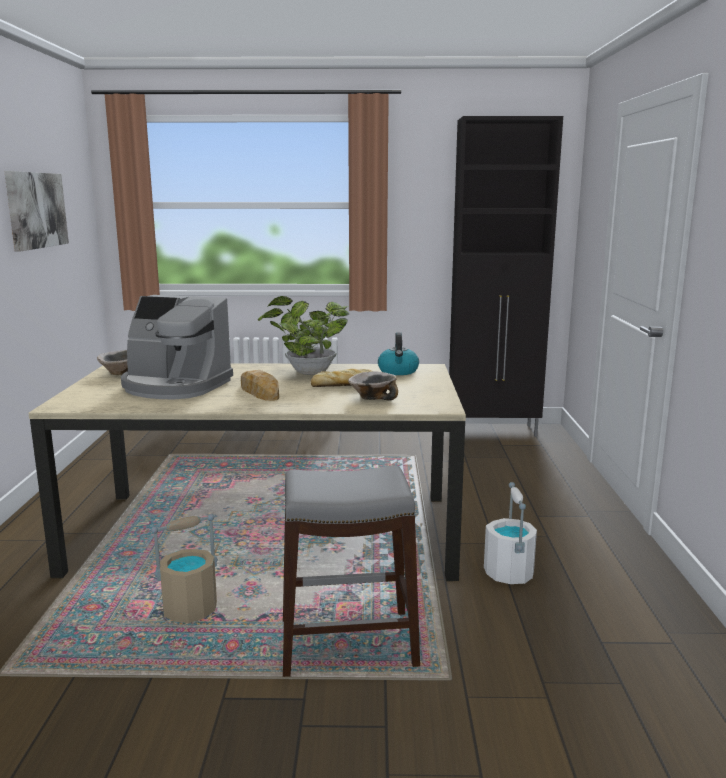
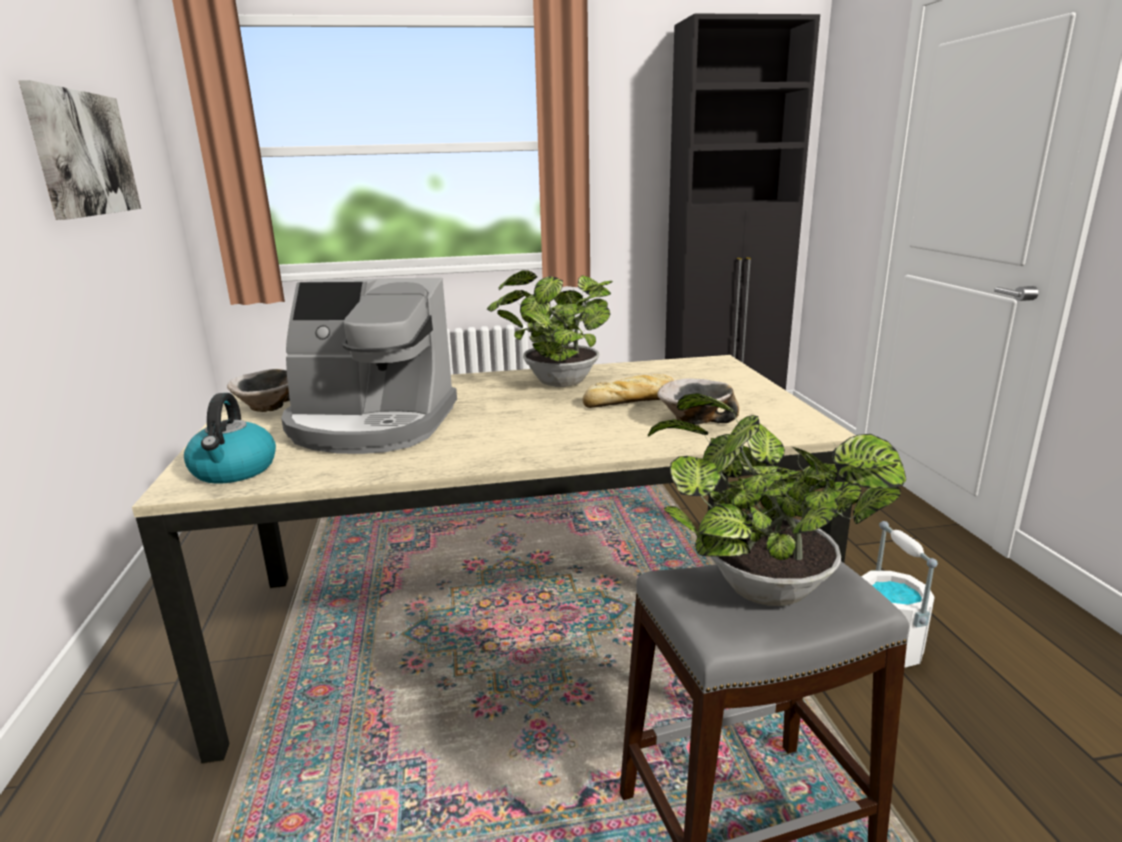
camera: 10 degrees left, 5 degrees up
beige bucket [151,514,218,623] -> none
bread [241,370,279,401] -> none
kettle [378,332,419,375] -> kettle moved to [184,393,276,484]
none -> potted plant [648,393,906,606]

